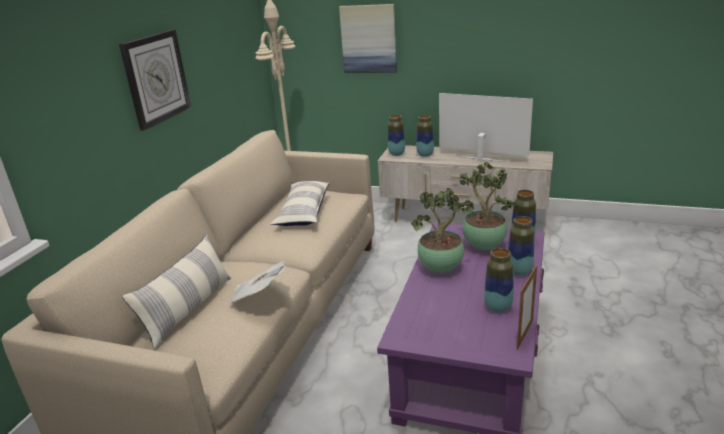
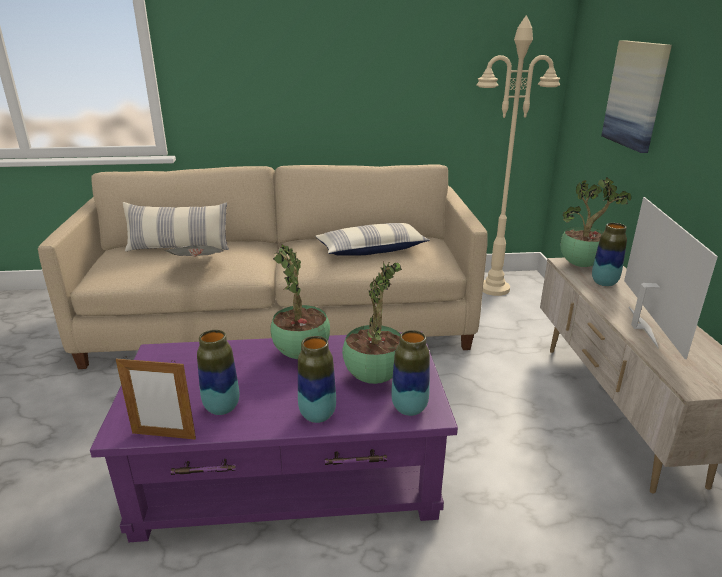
camera: 65 degrees right, 0 degrees up
wall clock [119,30,191,131] -> none
vase [388,115,405,156] -> potted plant [560,177,631,267]

